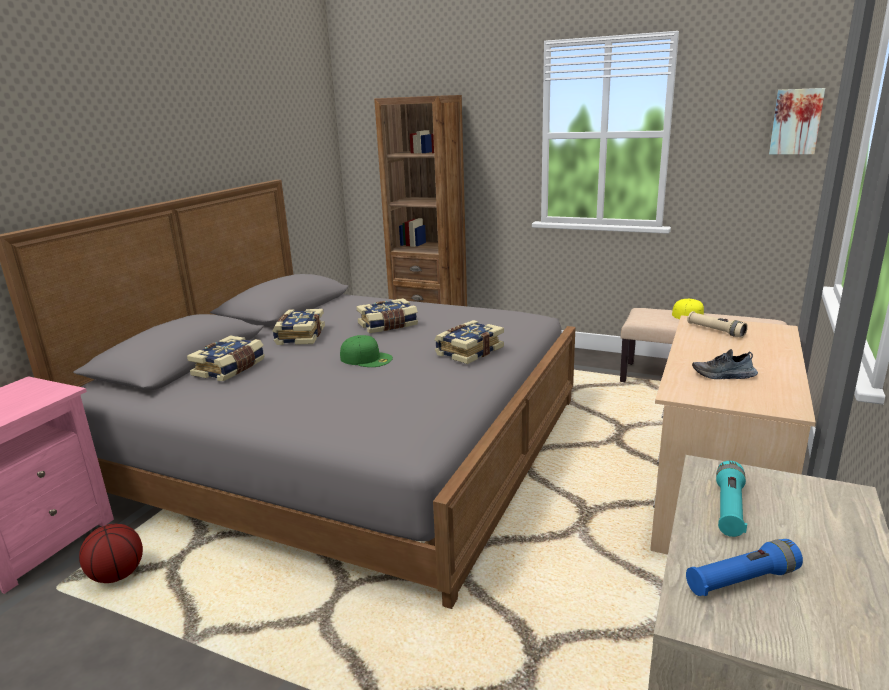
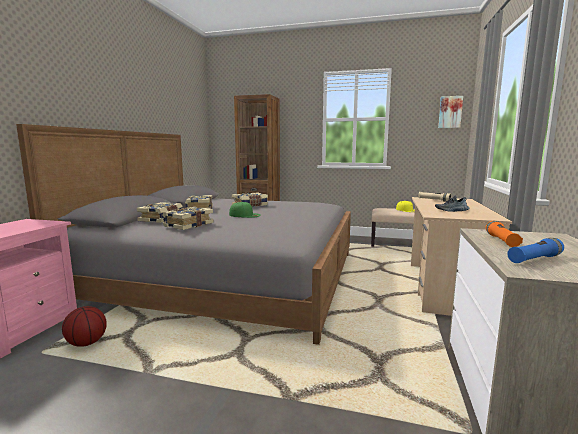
camera: 10 degrees left, 10 degrees down
book [435,320,504,364] -> book moved to [162,207,213,230]
turquoise flashlight [716,461,747,537] -> orange flashlight [486,221,523,247]

